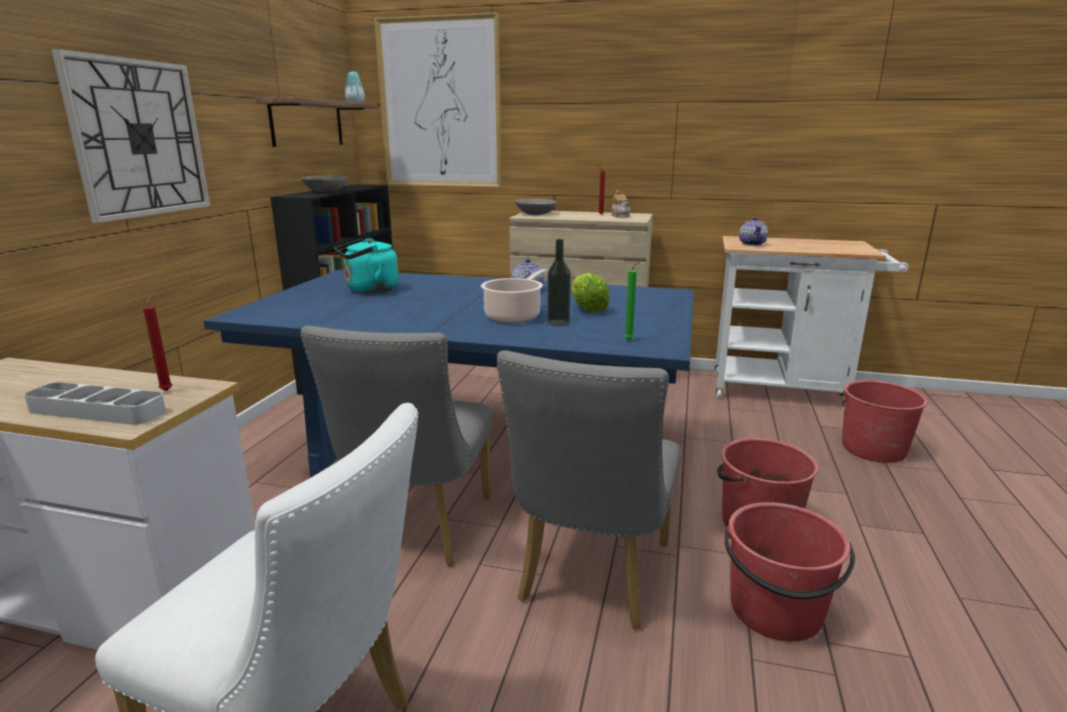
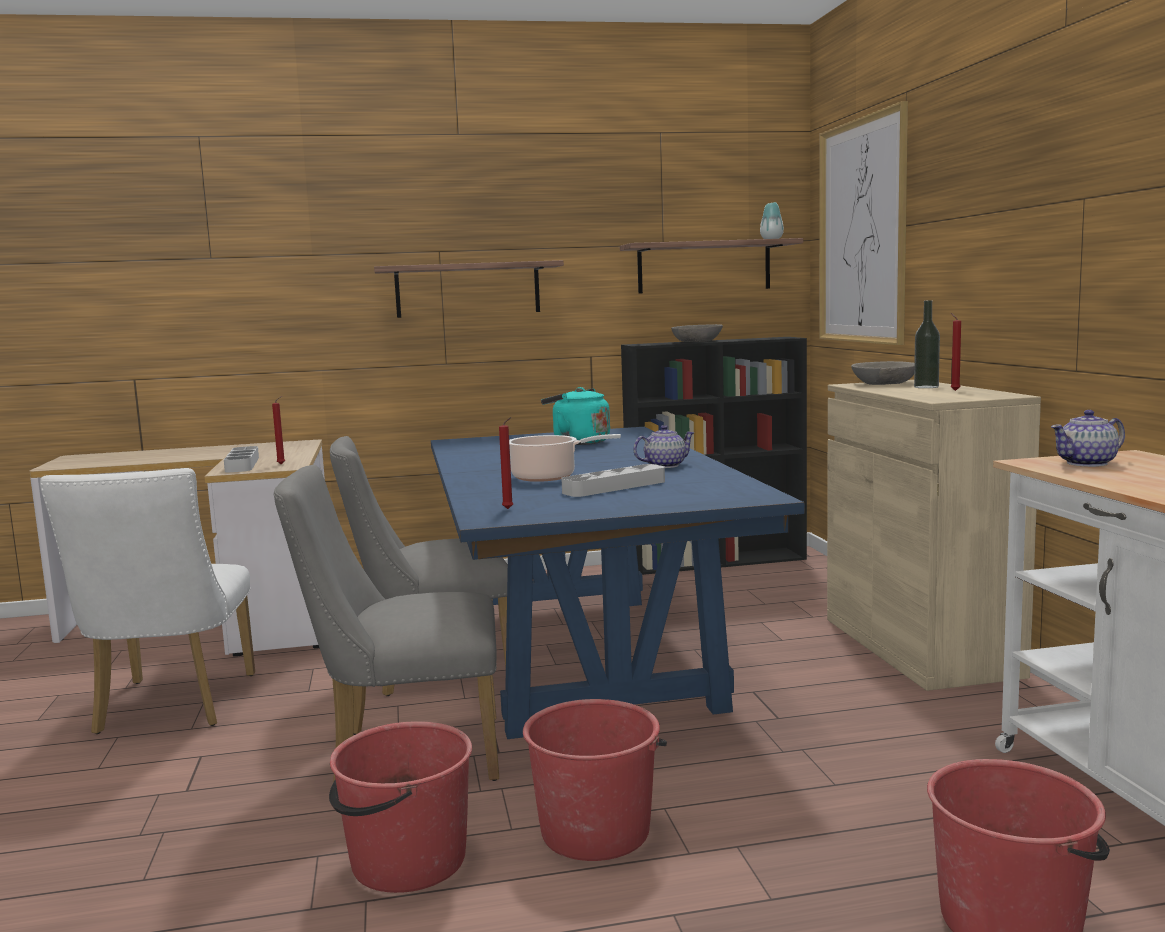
camera: 65 degrees right, 10 degrees down
wall clock [51,49,210,223] -> shelf [374,260,564,318]
bottle [547,239,571,326] -> bottle moved to [914,300,940,388]
lettuce [571,273,610,313] -> grey tray [561,464,665,497]
teapot [611,190,631,218] -> none
green candle [624,262,639,340] -> red candle [499,417,513,509]

